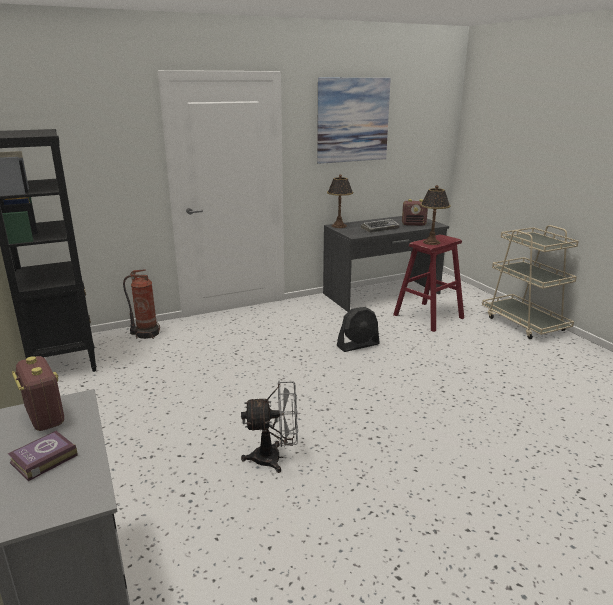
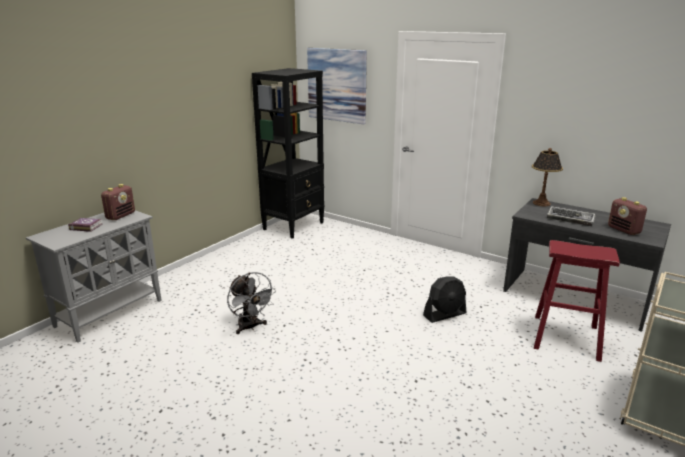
camera: 60 degrees right, 0 degrees up
fire extinguisher [123,269,160,339] -> none
picture [317,78,391,164] -> picture moved to [307,48,367,125]
black fan [337,307,380,352] -> black fan turned 60 degrees counterclockwise [423,276,466,323]
table lamp [420,185,450,245] -> none

